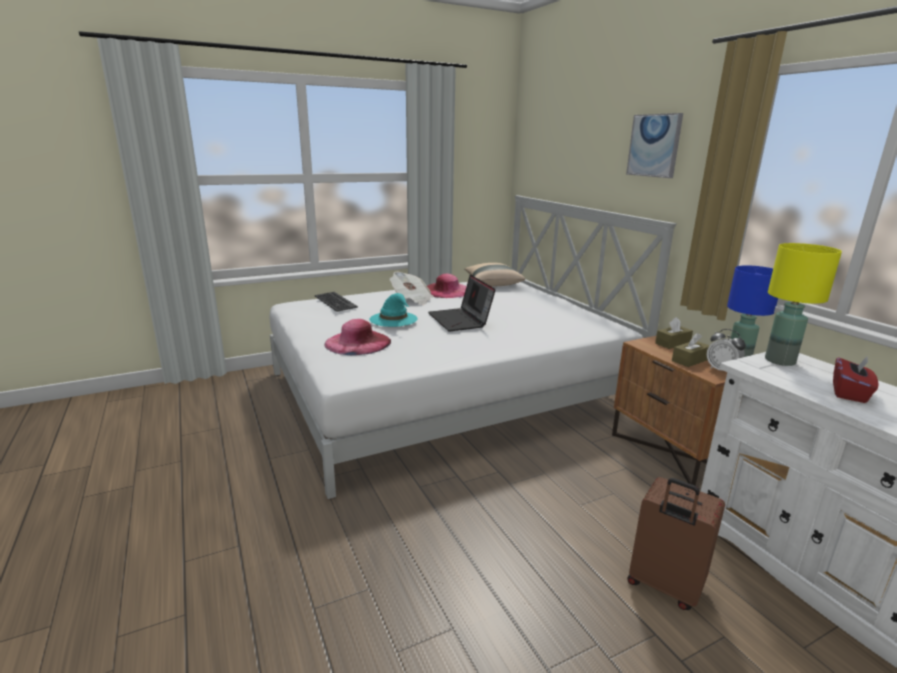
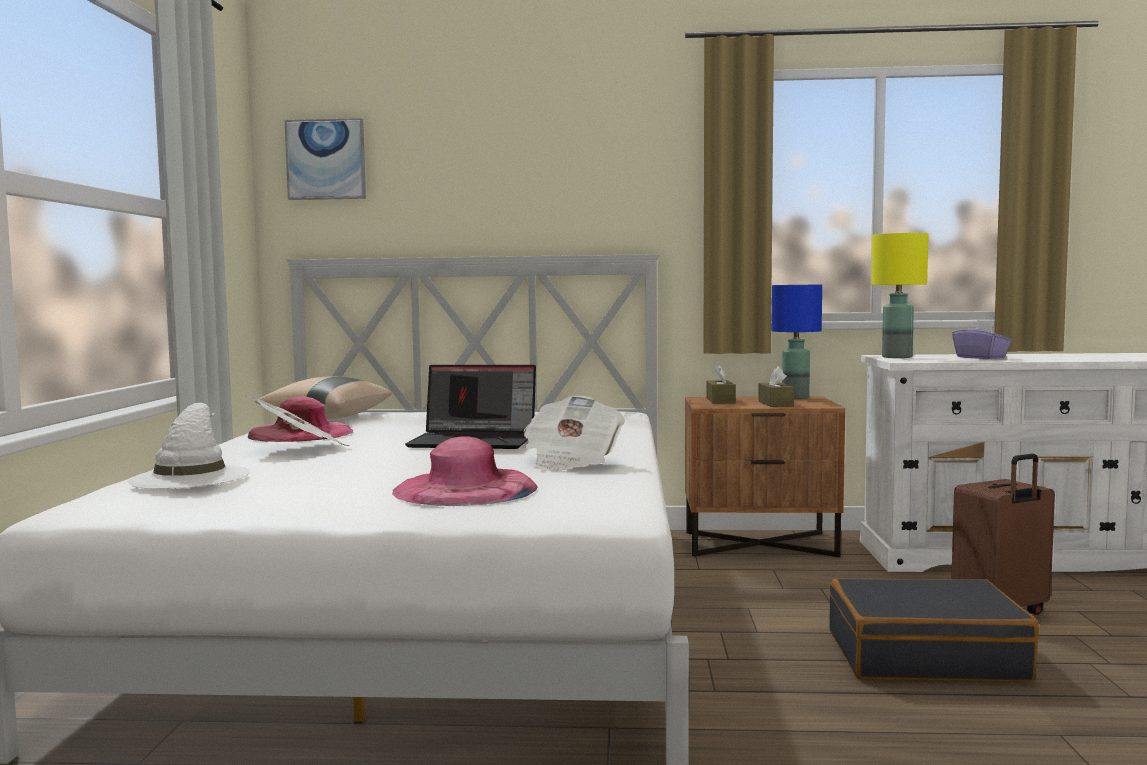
camera: 60 degrees left, 15 degrees down
keyboard [315,292,358,312] -> white hat [127,403,250,489]
turquoise hat [370,293,418,327] -> none
picture [626,113,683,178] -> picture moved to [285,118,366,200]
alarm clock [707,329,746,371] -> none
red tissue box [833,355,879,403] -> purple tissue box [952,320,1012,359]
none -> newspaper [523,395,625,471]
none -> black suitcase [829,578,1039,682]

